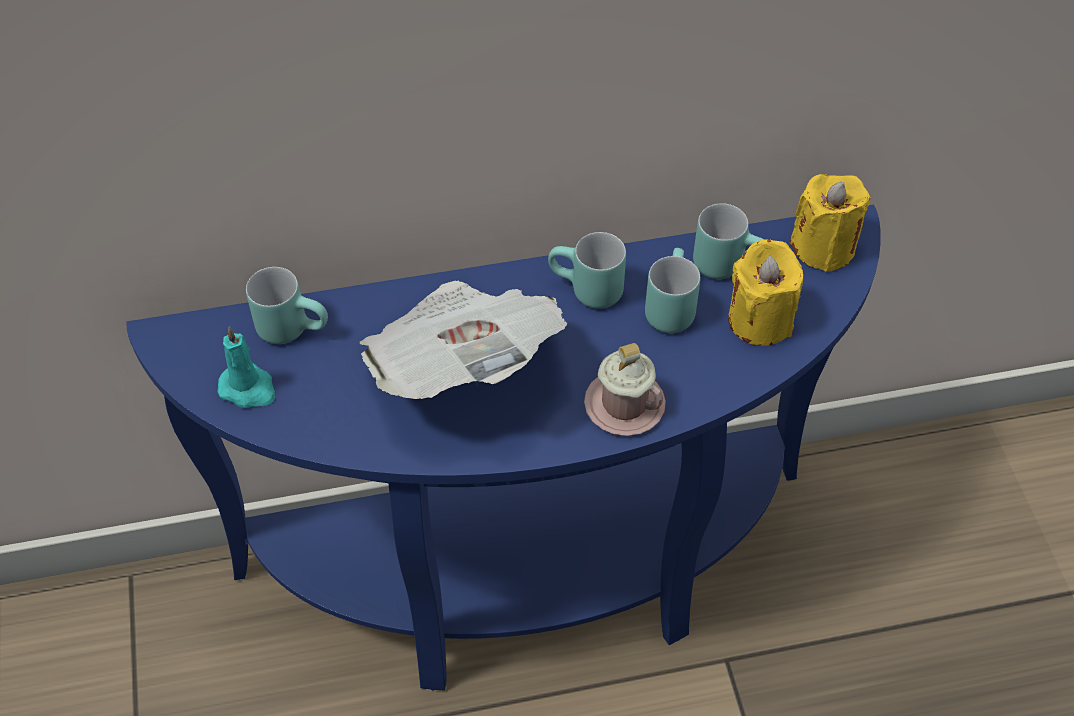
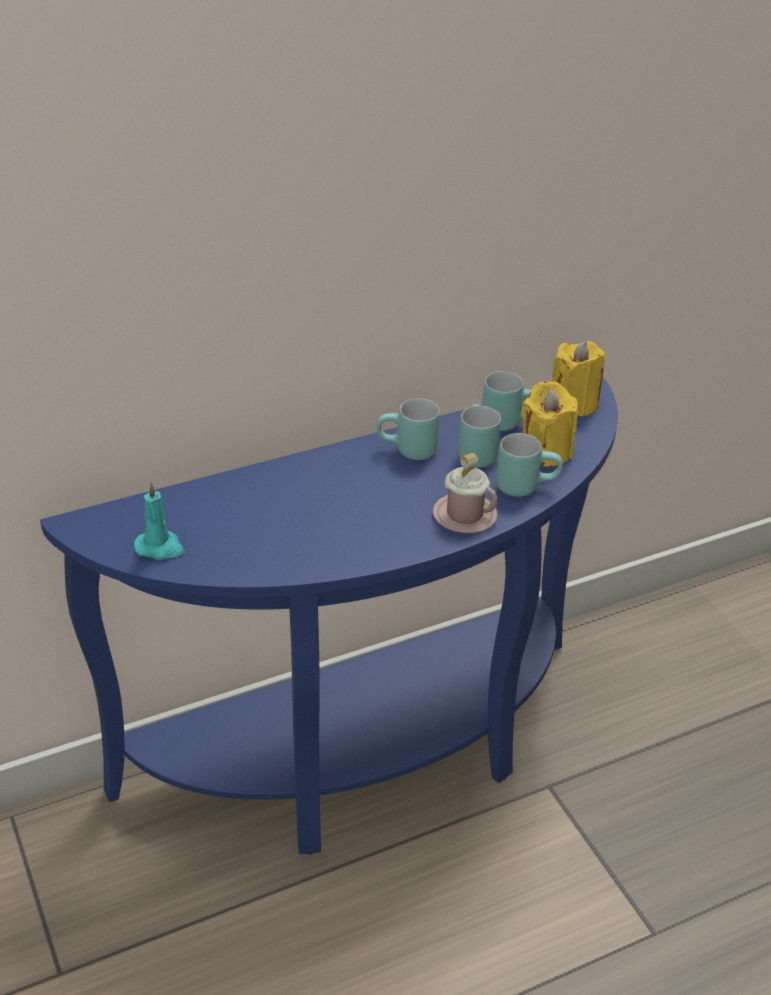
camera: 15 degrees left, 15 degrees down
turquoise mug [246,267,328,344] -> turquoise mug moved to [496,433,563,497]
newspaper [360,281,567,399] -> none

